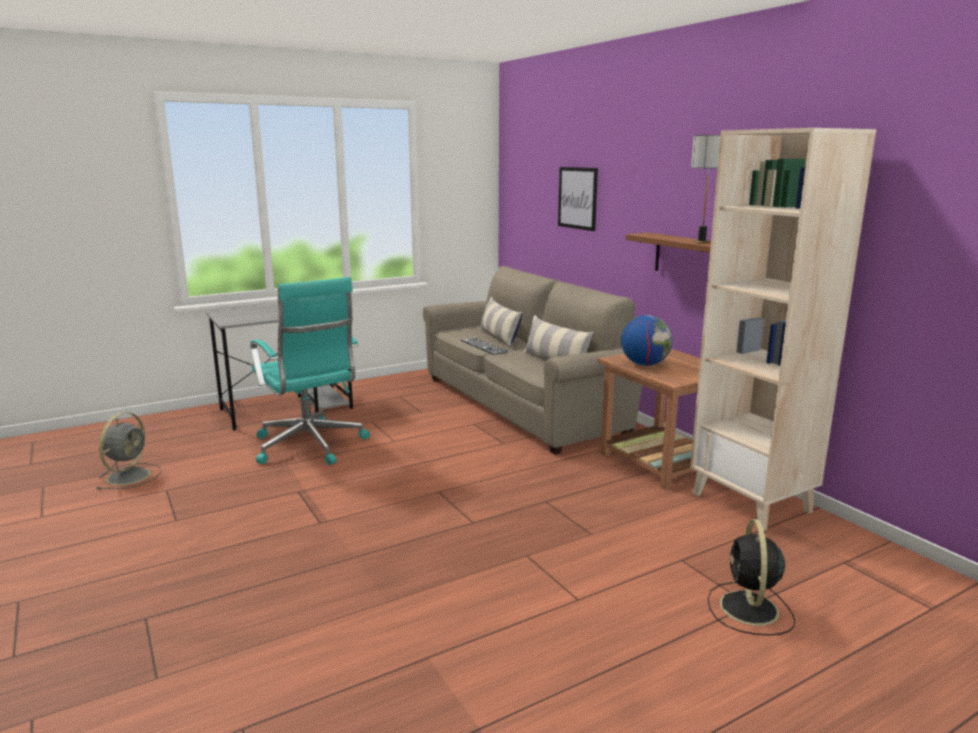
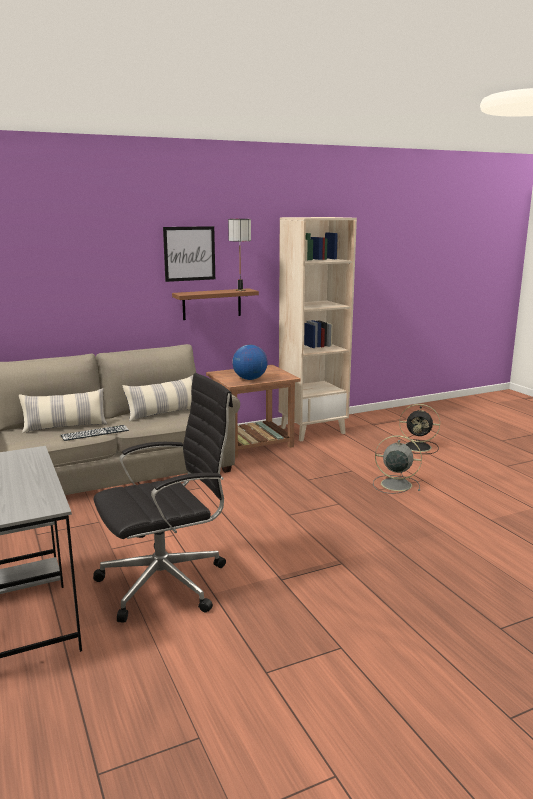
camera: 85 degrees left, 0 degrees up
grey fan [97,412,161,489] -> grey fan moved to [373,435,422,494]
turquoise office chair [250,277,370,465] -> black office chair [93,373,233,622]
picture [558,167,598,231] -> picture moved to [163,226,215,282]

